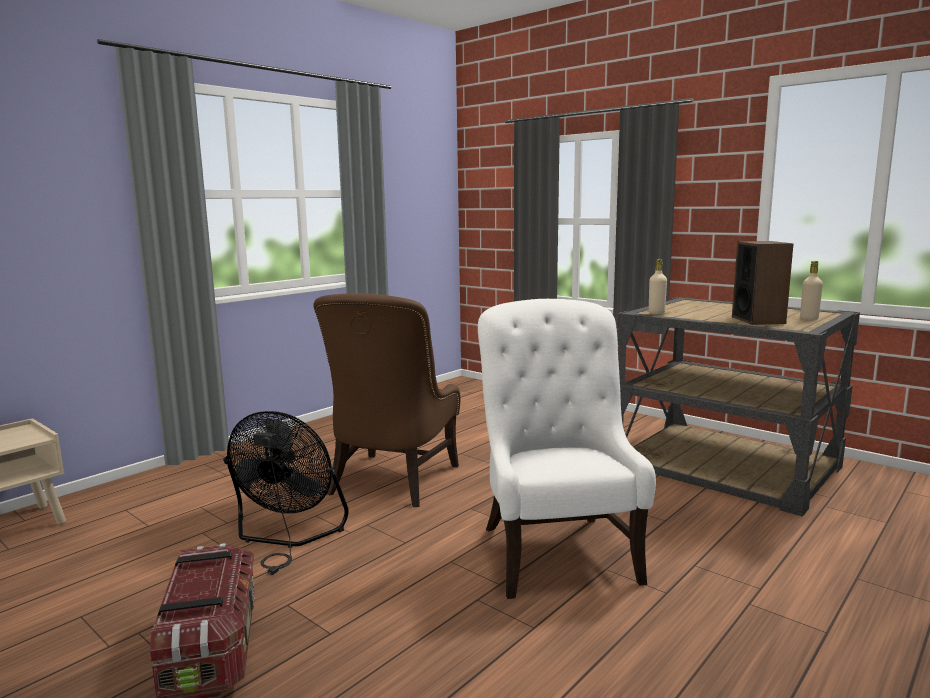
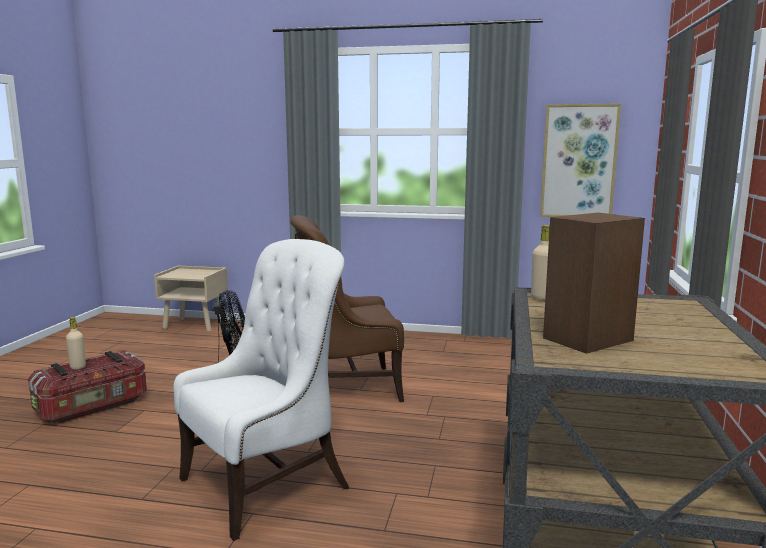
camera: 60 degrees right, 0 degrees up
beige bottle [800,261,823,320] -> beige bottle moved to [66,317,86,370]
none -> picture [540,104,621,217]

